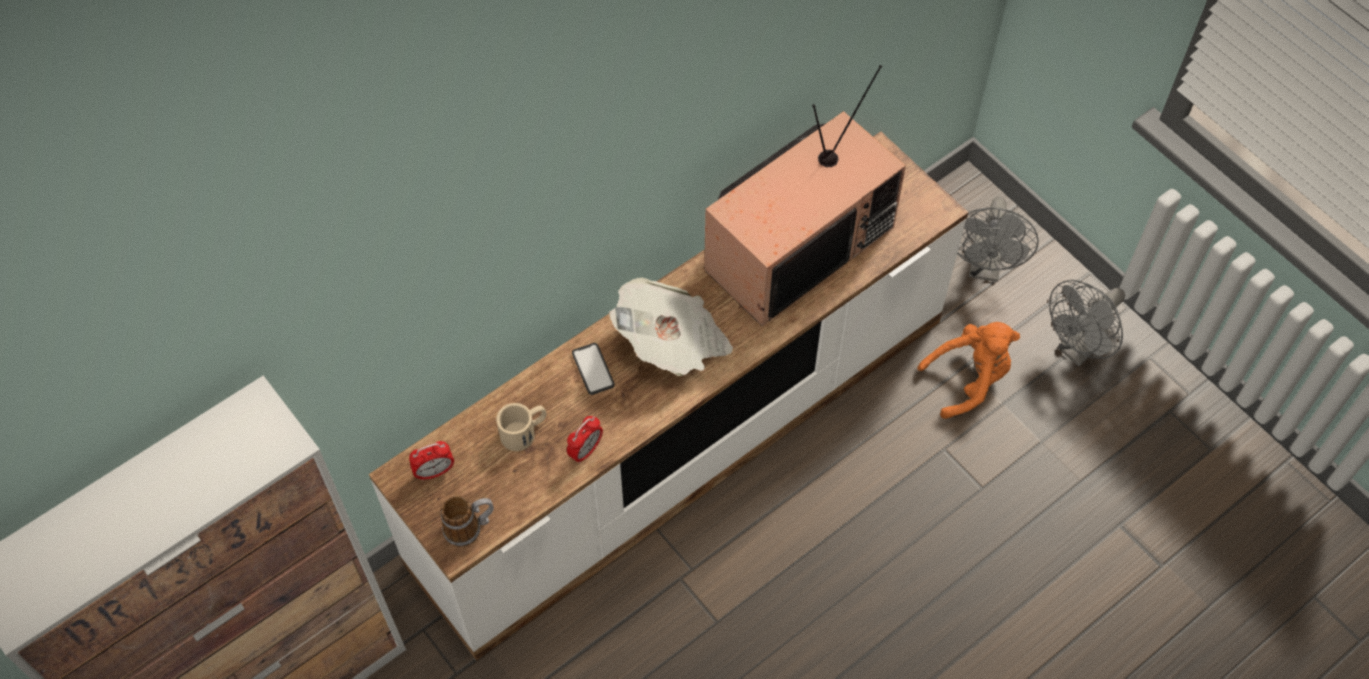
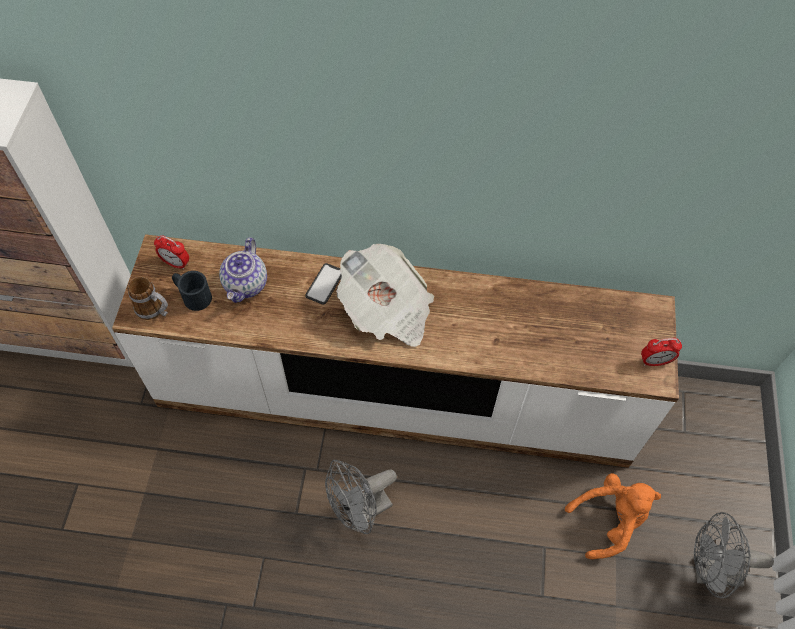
camera: 45 degrees right, 0 degrees up
beige mug [496,403,546,451] -> teapot [219,237,267,303]
alarm clock [567,416,603,463] -> alarm clock moved to [641,338,682,366]
television [704,65,906,326] -> none
orange plush toy [917,322,1020,419] -> orange plush toy turned 45 degrees counterclockwise [565,473,661,559]
grey fan [957,197,1039,282] -> grey fan moved to [325,460,397,534]
none -> black mug [172,271,212,311]

